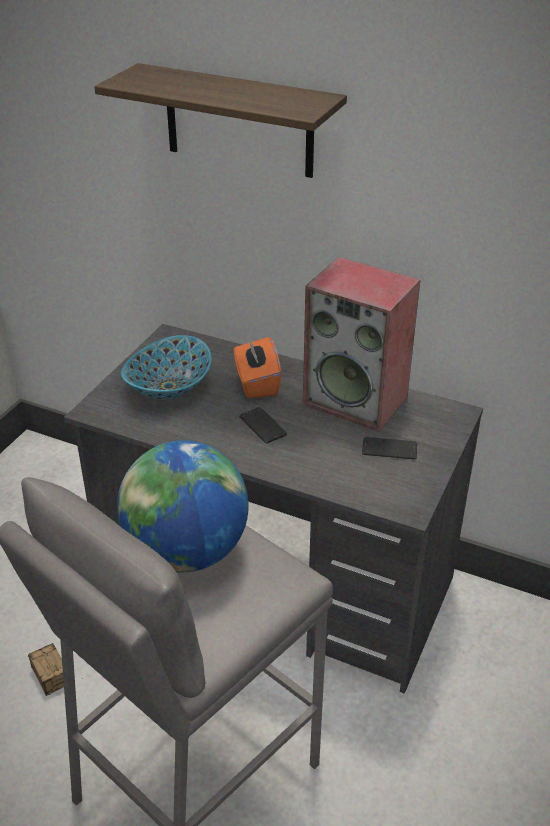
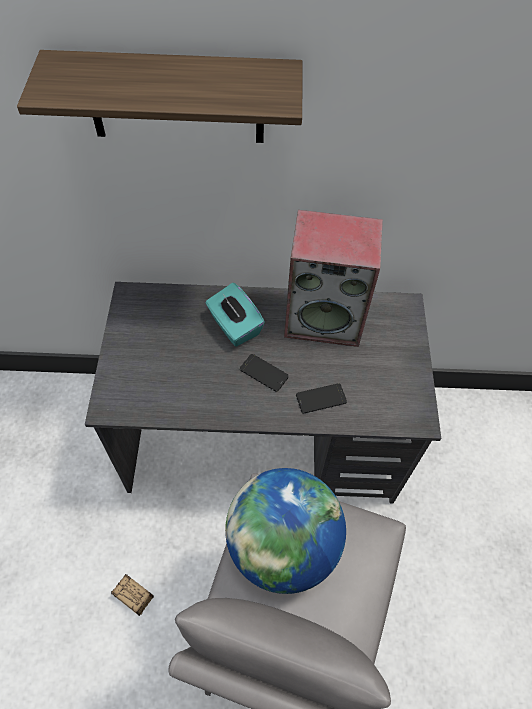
camera: 25 degrees left, 20 degrees up
bowl [121,335,212,400] -> none
orange tissue box [234,337,282,398] -> turquoise tissue box [206,283,265,347]
phone [362,437,417,459] -> phone moved to [296,383,347,414]

